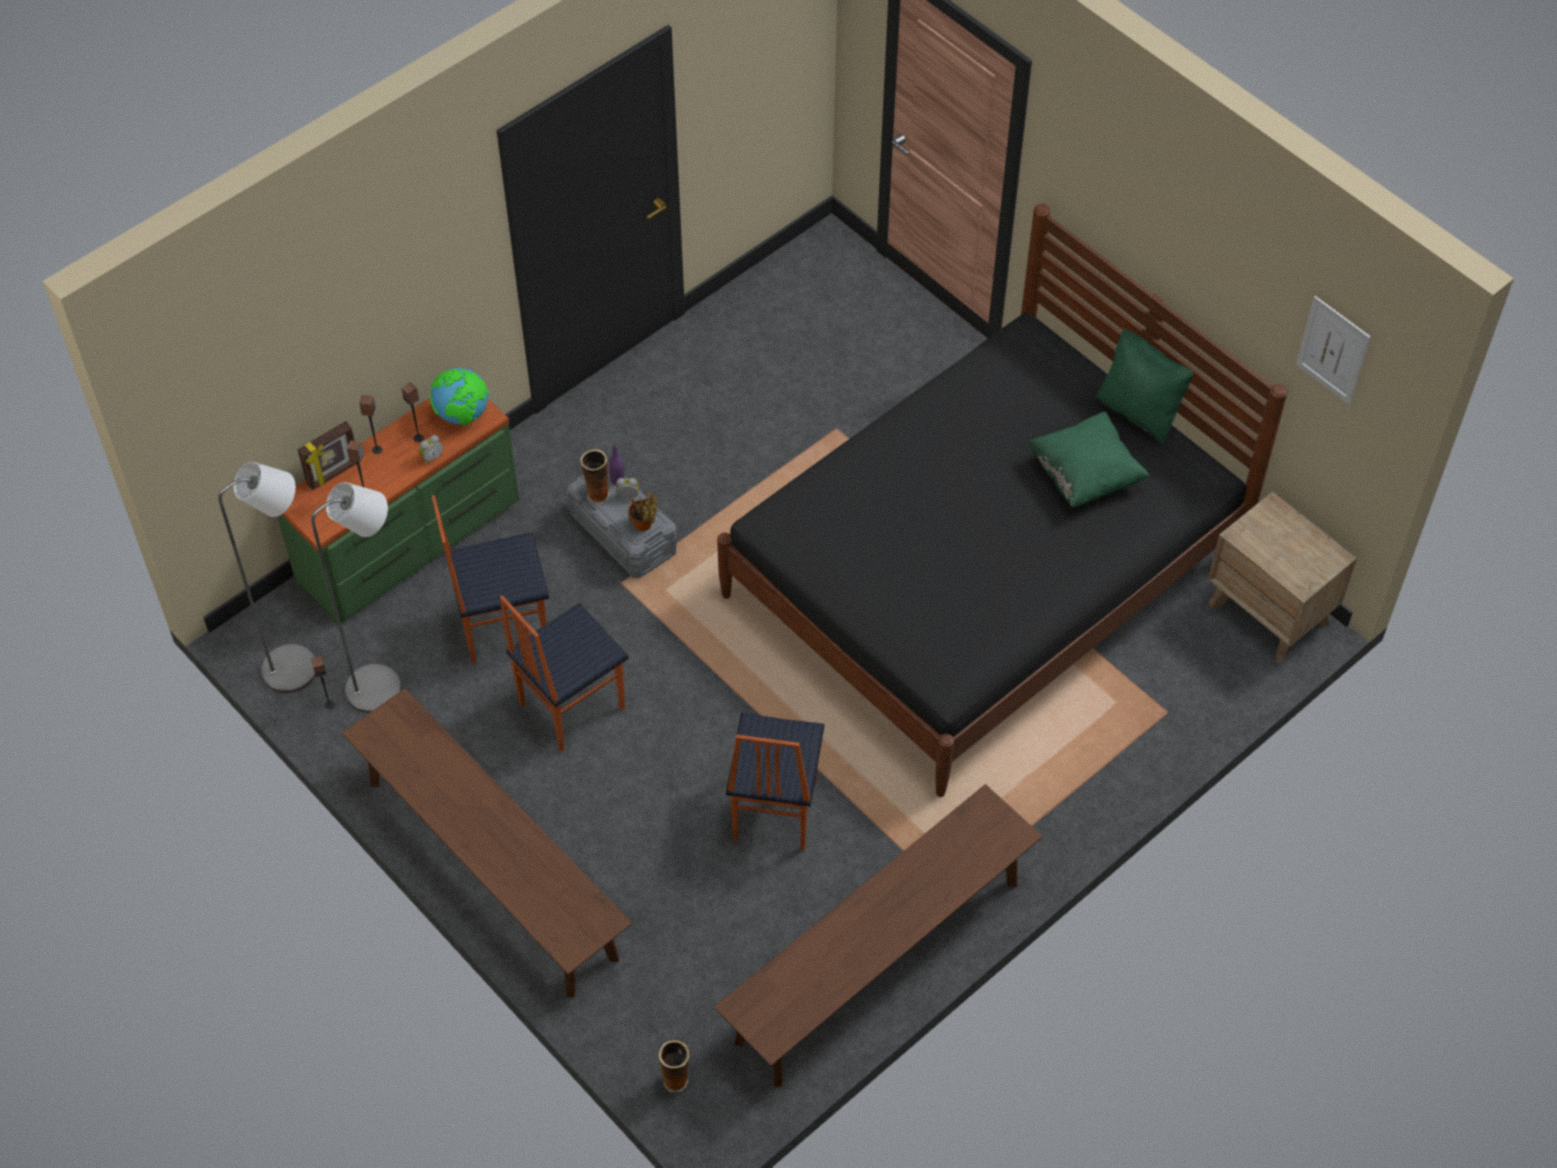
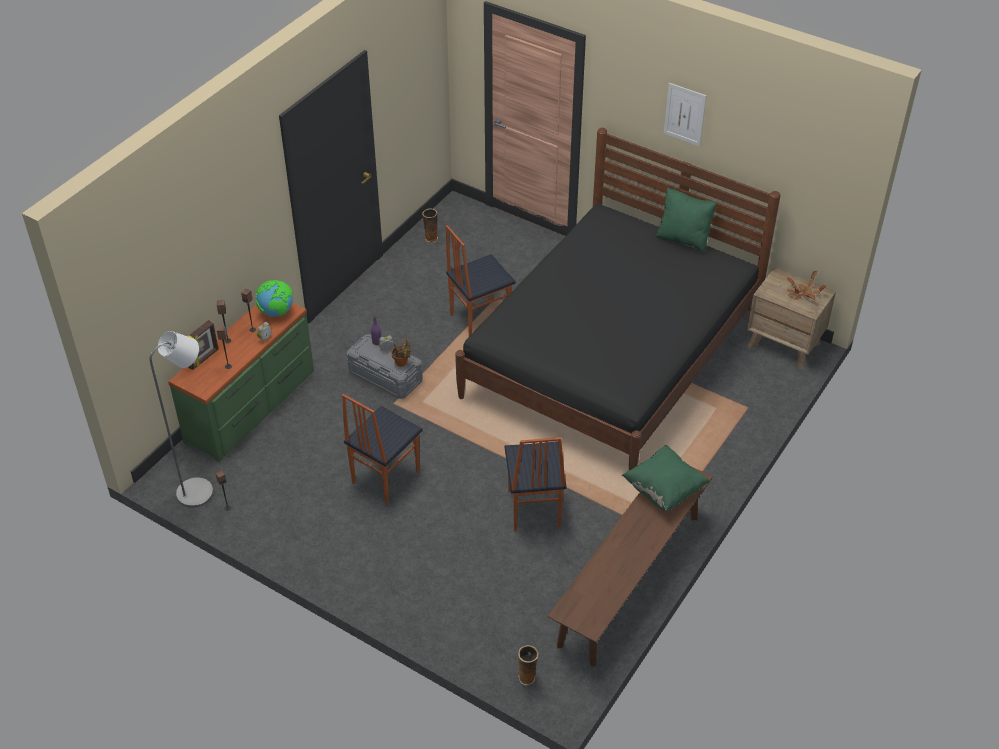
camera: 15 degrees left, 10 degrees down
grey floor lamp [311,482,401,713] -> none
brown bench [342,688,632,998] -> none
chair [431,495,549,664] -> chair moved to [446,225,516,336]
vase [580,449,610,503] -> vase moved to [422,208,438,242]
green pillow [1027,411,1149,507] -> green pillow moved to [622,445,710,512]
picture [1296,296,1371,405] -> picture moved to [664,83,707,146]
none -> potted plant [787,271,826,300]

